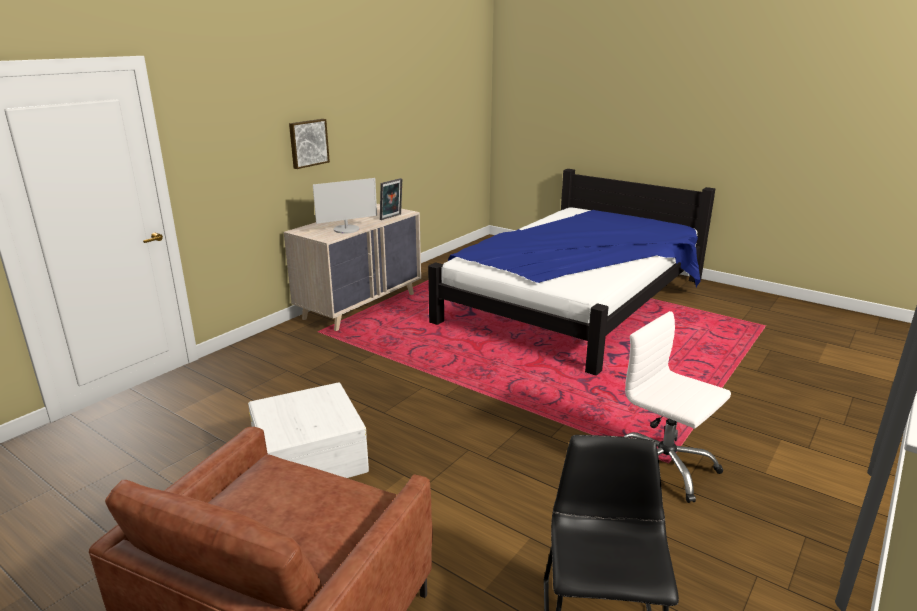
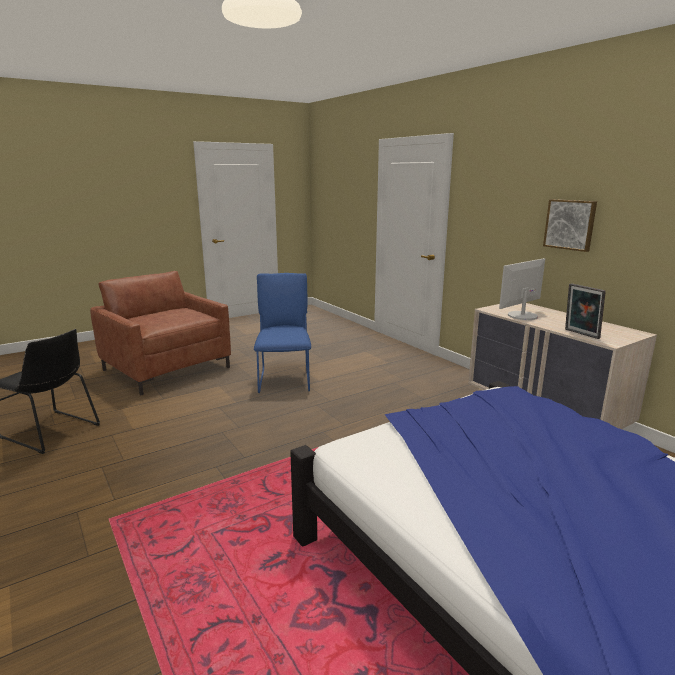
camera: 110 degrees right, 5 degrees down
white storage box [248,382,369,478] -> blue chair [254,273,311,393]
monitor [313,178,377,234] -> monitor turned 60 degrees clockwise [499,258,545,320]
white office chair [623,311,731,503] -> none

